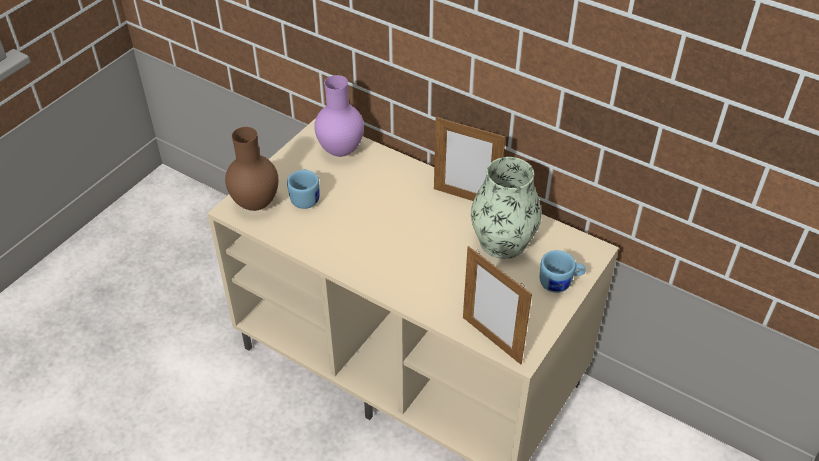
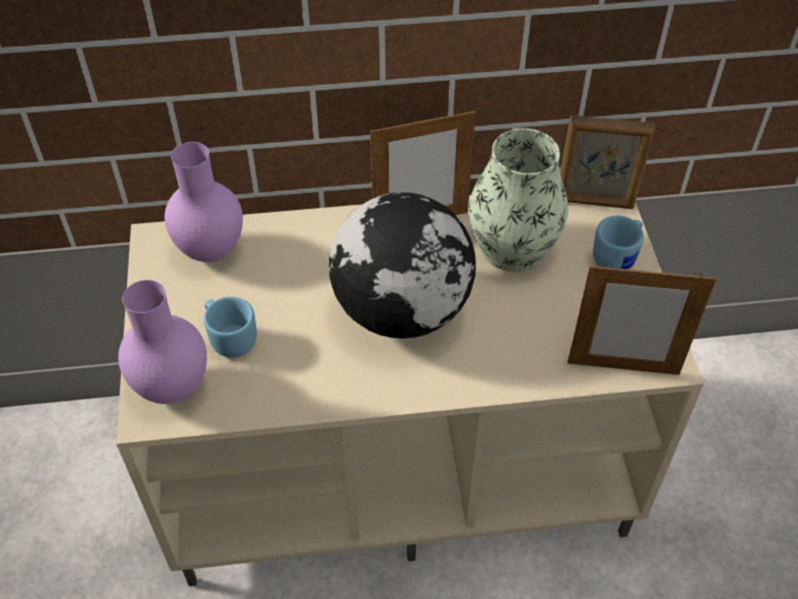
camera: 40 degrees left, 5 degrees up
brown vase [225,127,278,211] -> purple vase [118,280,207,404]
none -> globe [329,192,476,339]
none -> picture frame [560,115,655,209]

